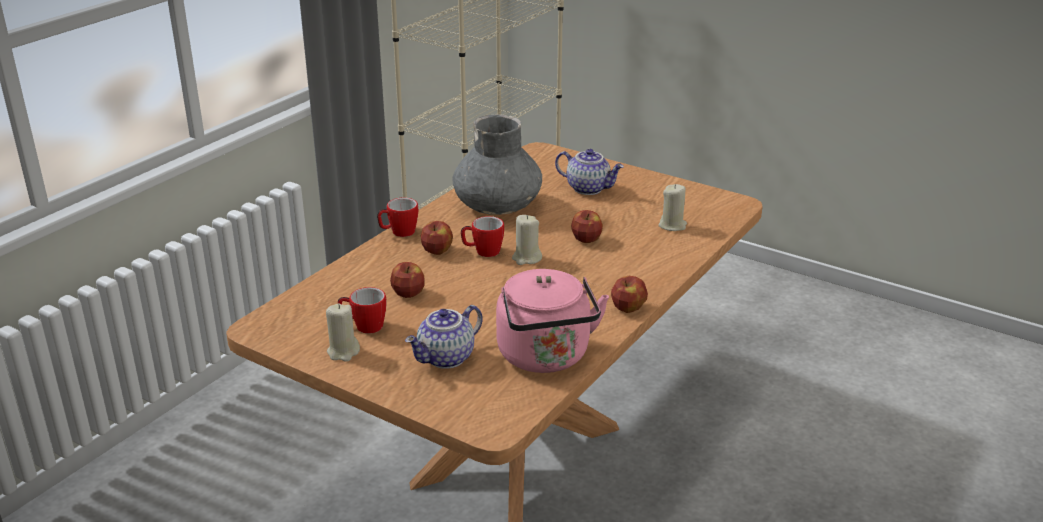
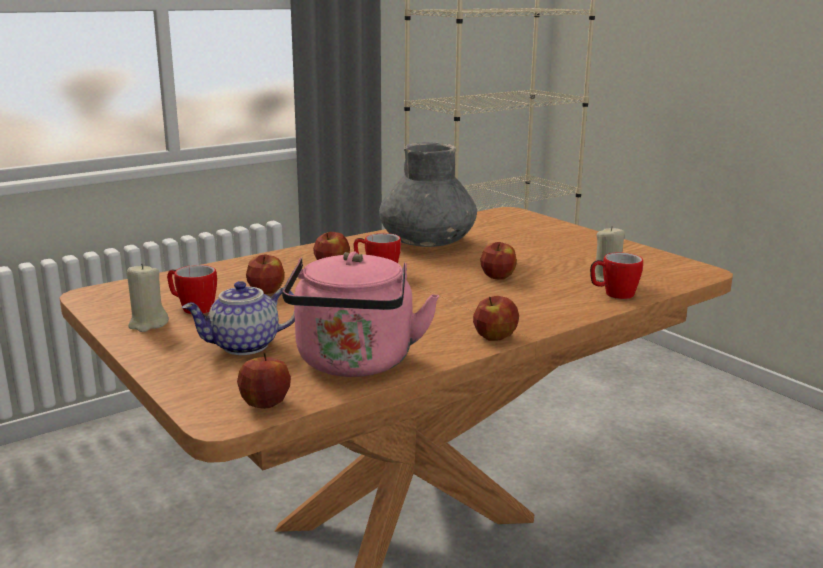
camera: 20 degrees right, 10 degrees down
mug [377,198,418,237] -> mug moved to [590,252,643,299]
beige candle [512,215,542,265] -> none
teapot [555,149,624,195] -> none
none -> apple [237,352,291,409]

